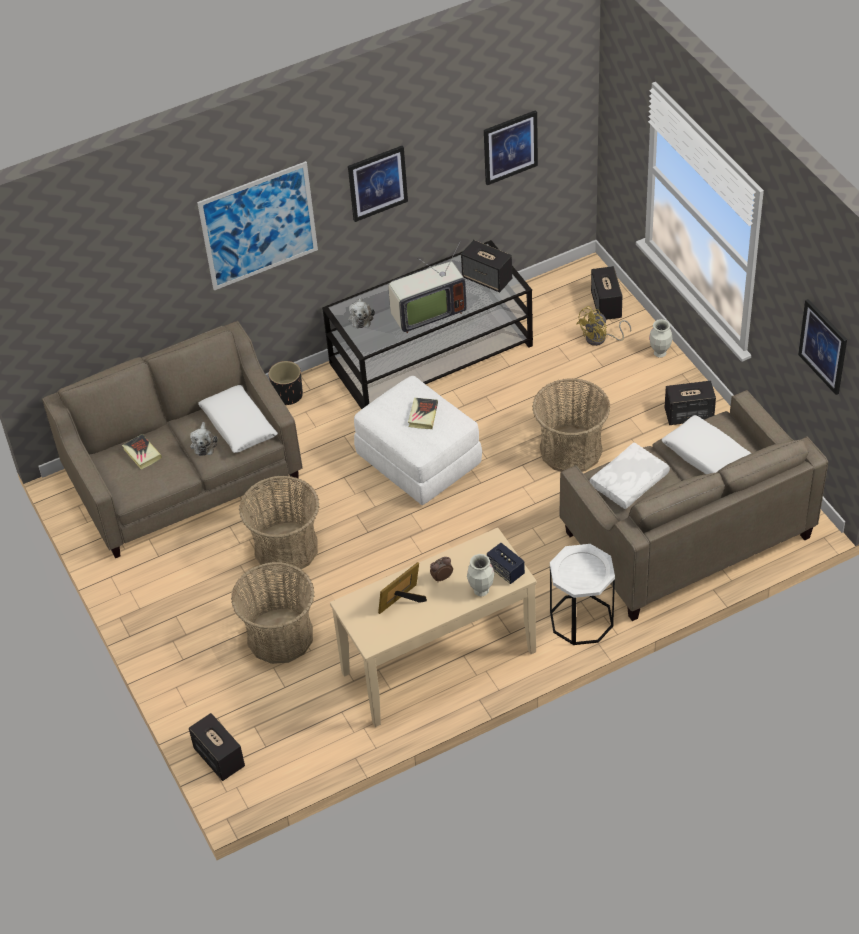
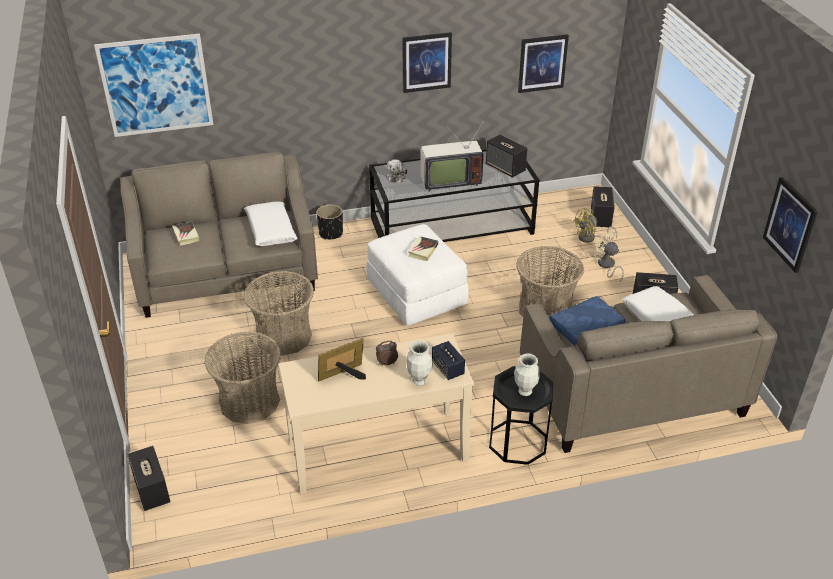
camera: 10 degrees right, 10 degrees down
plush toy [190,422,218,456] -> none
picture [197,161,318,290] -> picture moved to [94,34,214,137]
white side table [550,544,615,645] -> black side table [489,366,553,465]
white pillow [590,443,670,509] -> blue pillow [549,296,625,346]
vase [649,319,673,358] -> vase moved to [514,353,540,396]
none -> beige fan [594,230,624,281]

